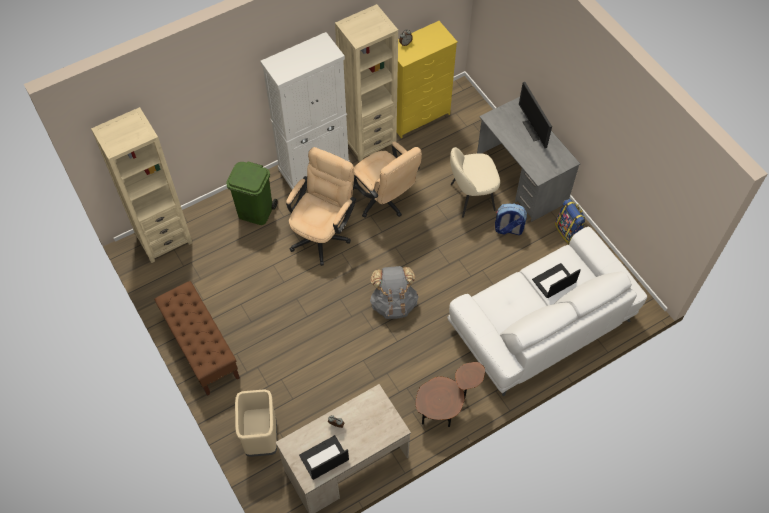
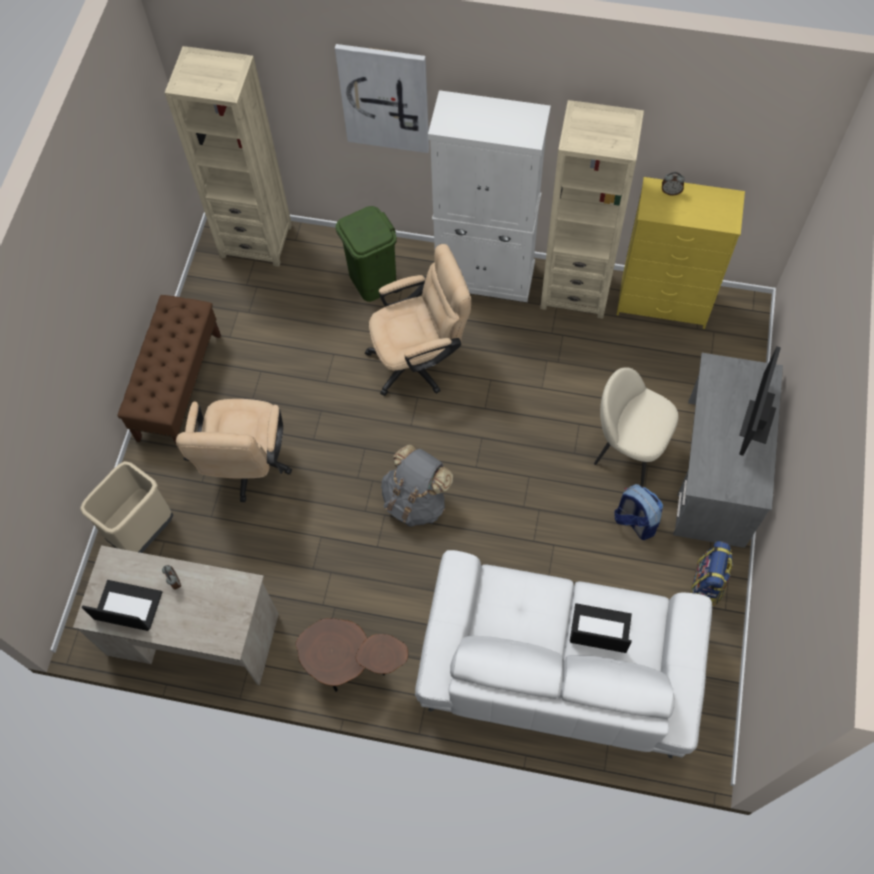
camera: 45 degrees right, 5 degrees up
beige office chair [353,141,422,218] -> beige office chair moved to [176,399,292,502]
none -> picture [335,44,429,153]

